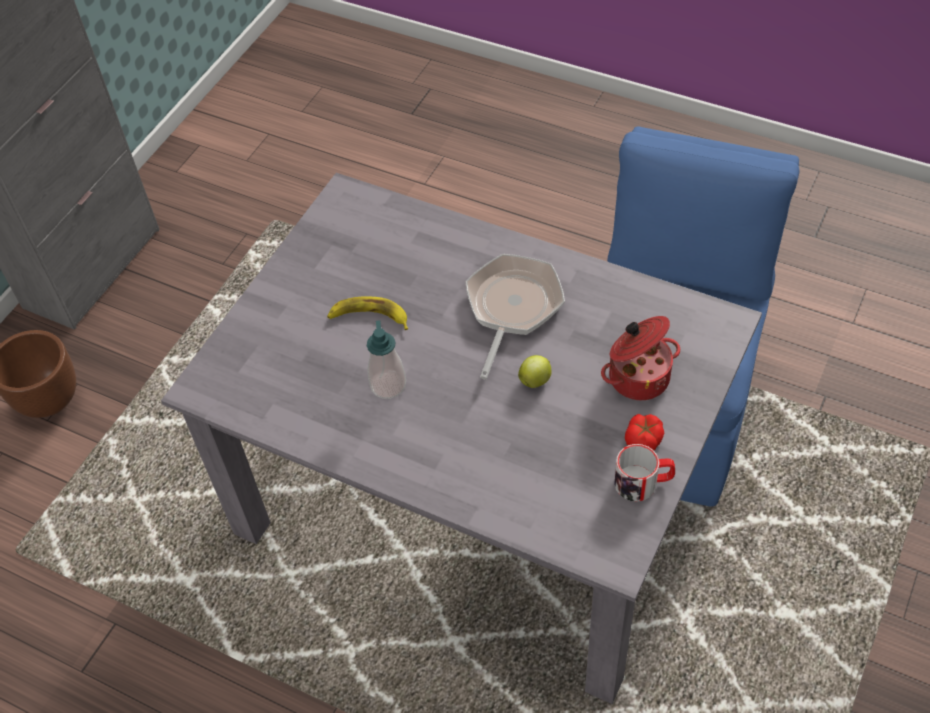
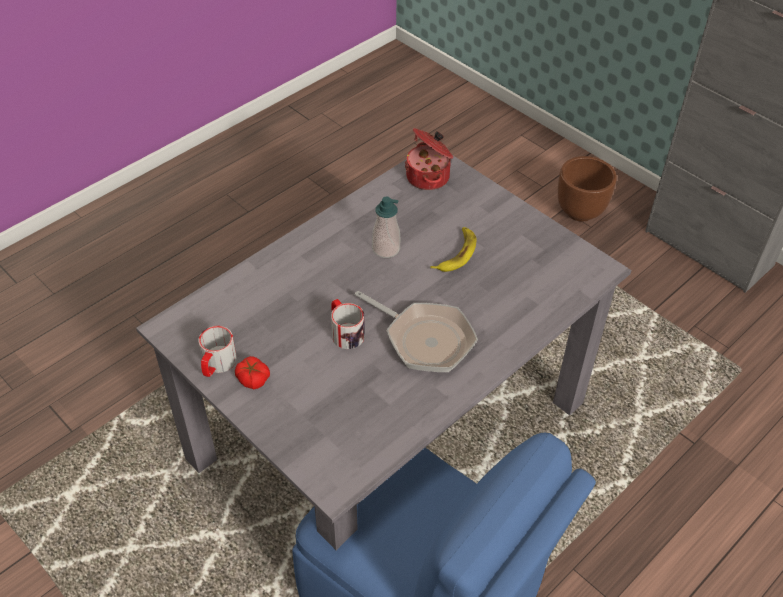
camera: 105 degrees right, 5 degrees down
apple [518,355,552,388] -> mug [331,299,365,349]
cooking pot [601,316,680,400] -> cooking pot moved to [405,128,453,190]

